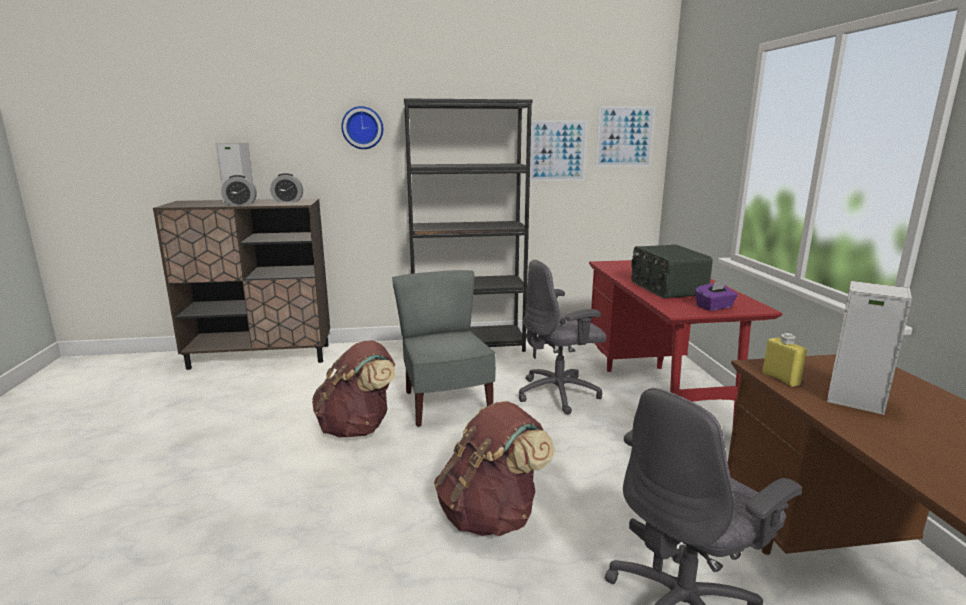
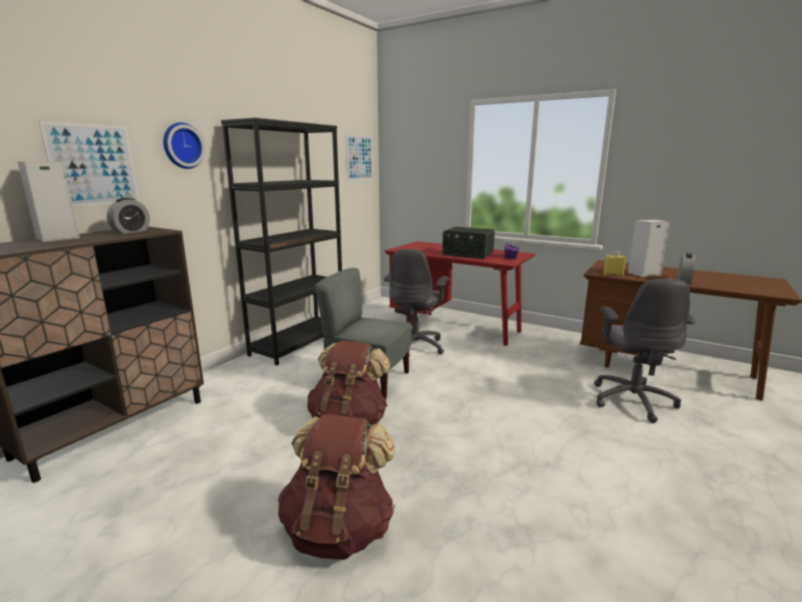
camera: 50 degrees left, 0 degrees up
alarm clock [221,175,257,205] -> alarm clock moved to [678,253,695,284]
brown backpack [434,401,555,536] -> brown backpack moved to [278,414,395,560]
picture [530,120,588,181] -> picture moved to [39,121,139,207]

